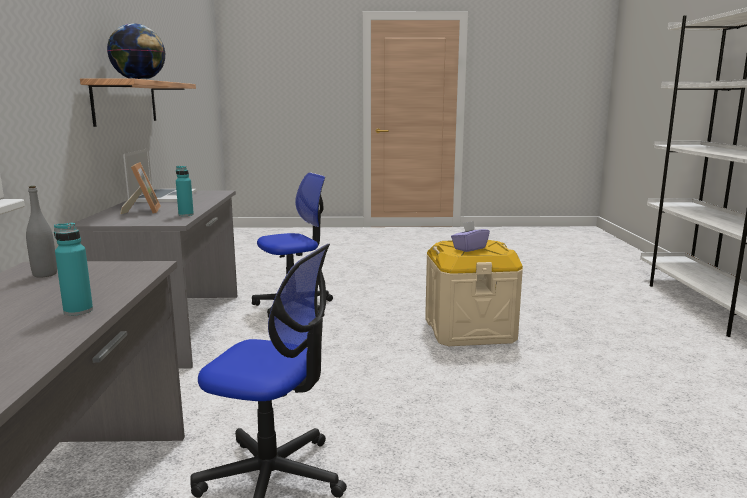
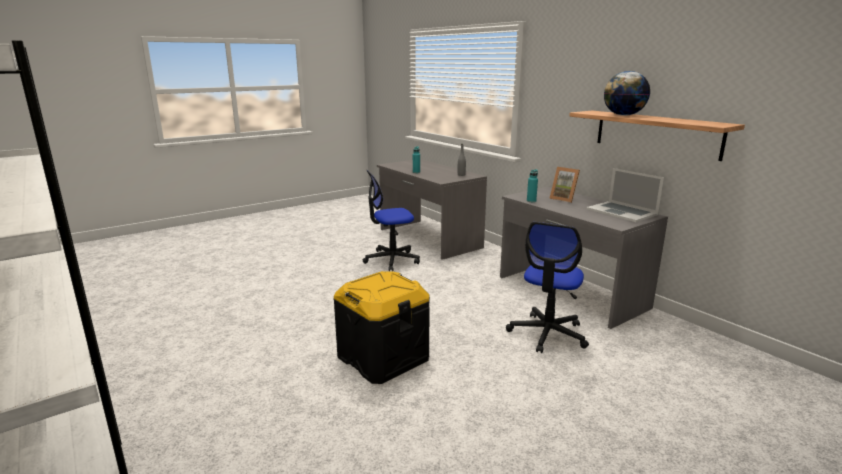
camera: 145 degrees right, 5 degrees up
beige storage box [425,240,523,346] -> black storage box [333,271,430,384]
purple tissue box [451,221,490,252] -> none

